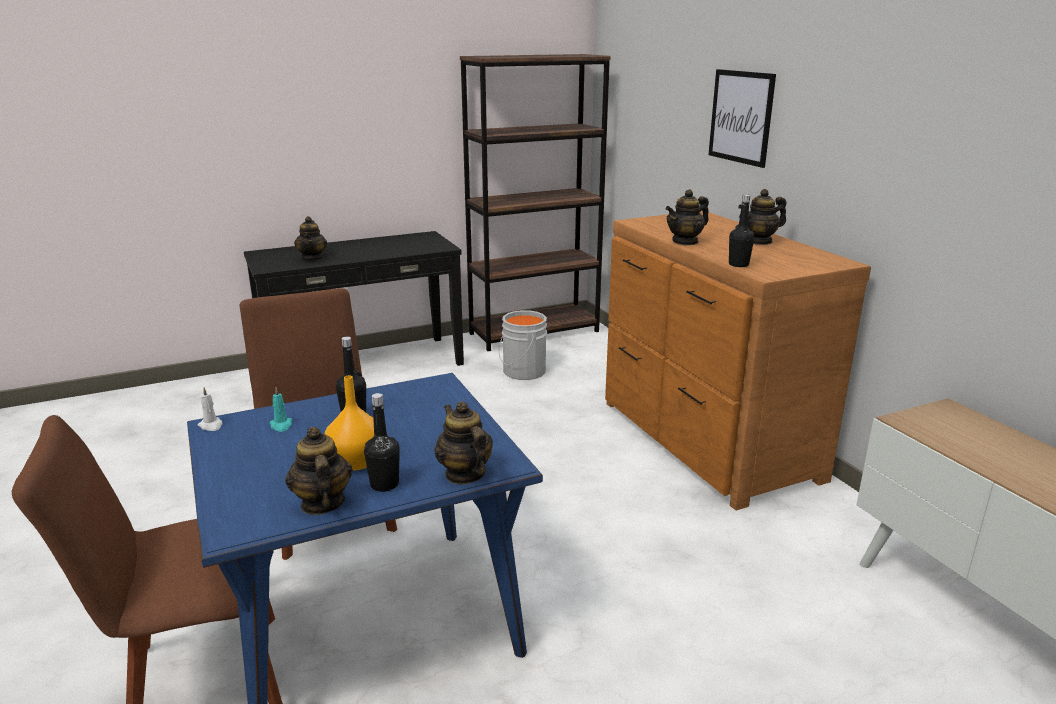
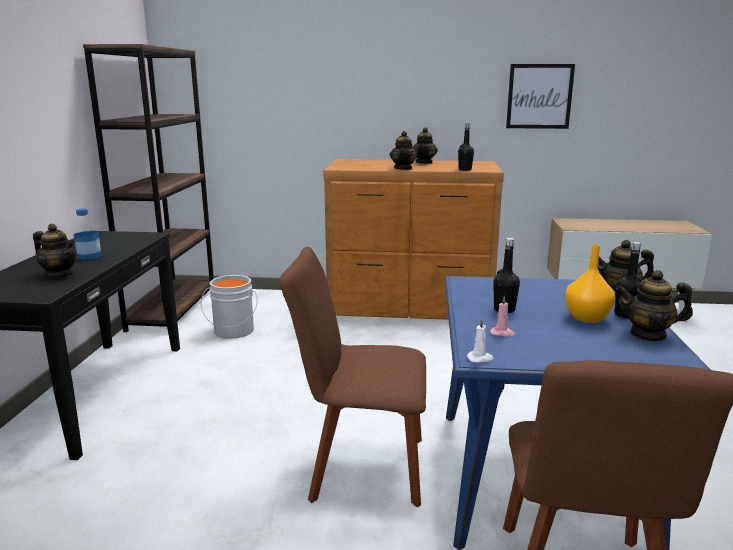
camera: 60 degrees left, 5 degrees down
turquoise candle [270,387,292,432] -> pink candle [490,296,515,337]
picture [708,69,776,168] -> picture moved to [506,64,575,129]
none -> bottle [73,209,101,260]

